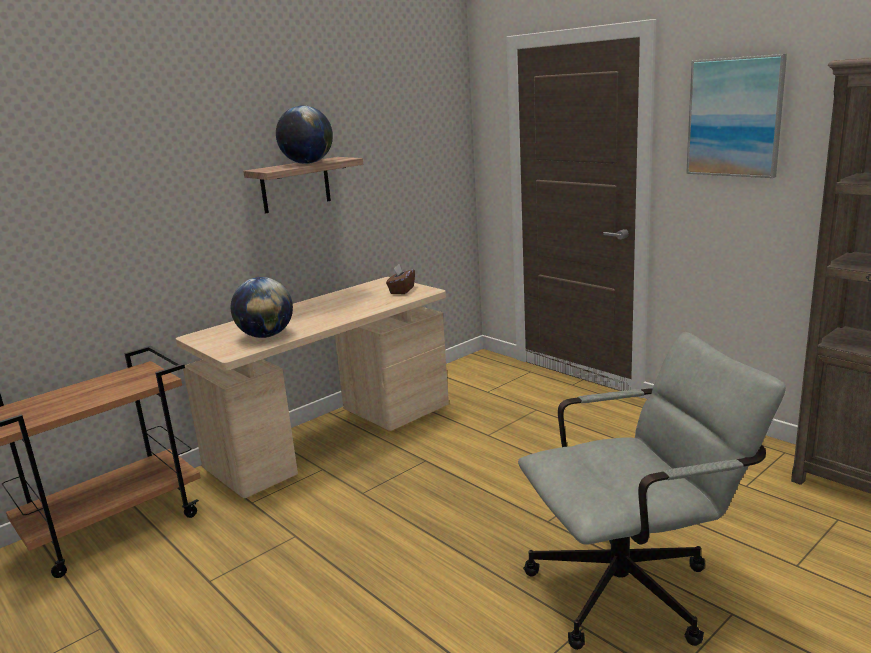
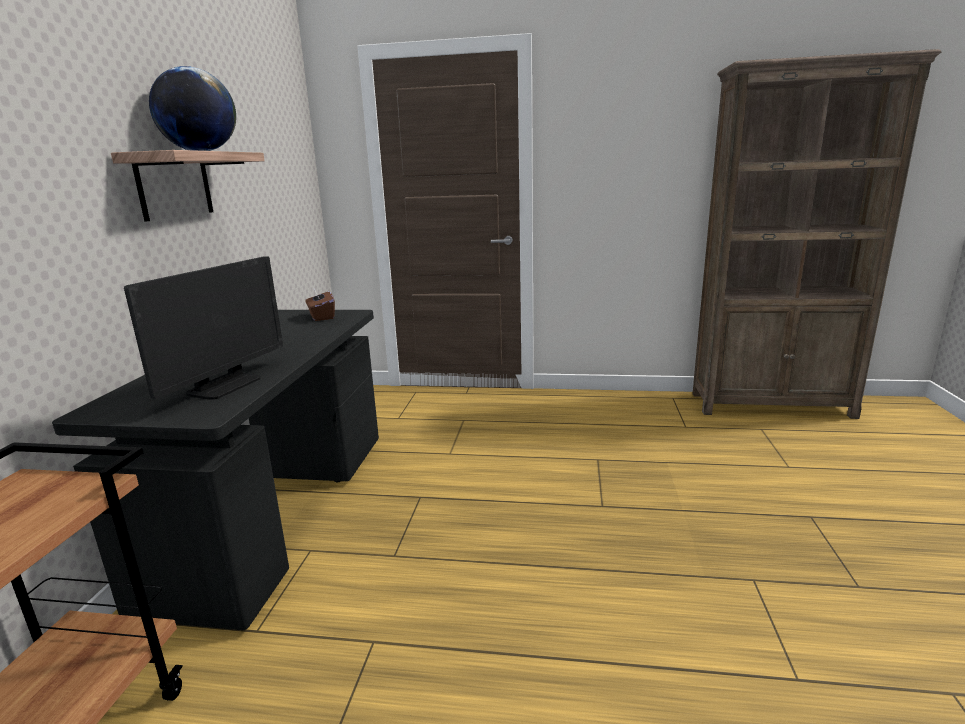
camera: 40 degrees left, 0 degrees up
beige desk [176,277,449,498] -> black desk [52,310,379,630]
globe [231,277,293,338] -> monitor [124,256,283,400]
grey office chair [518,332,786,650] -> none
picture [686,54,787,178] -> none

